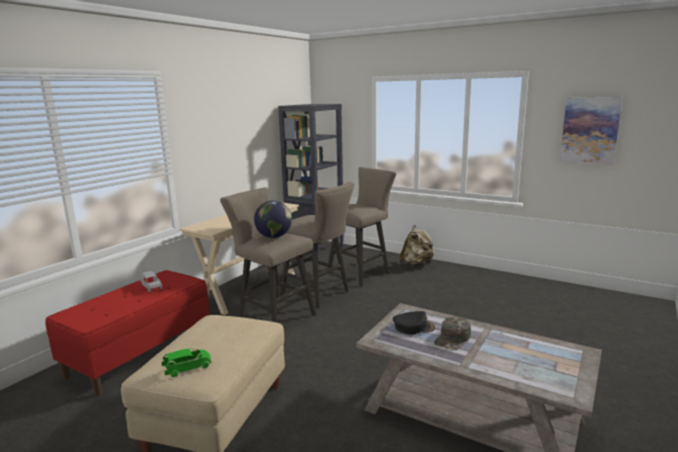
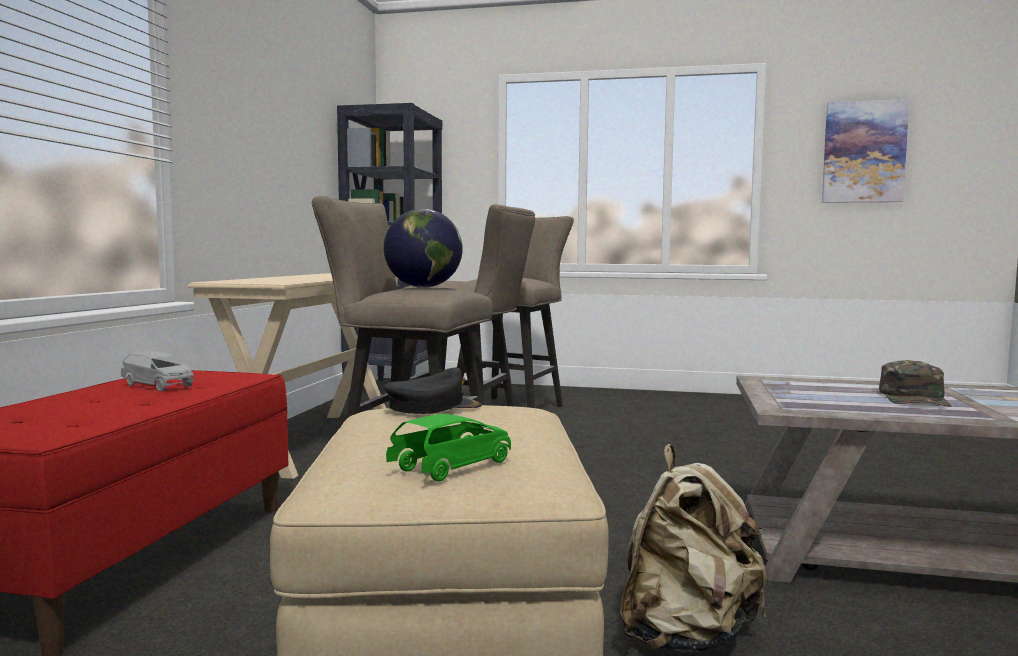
camera: 20 degrees left, 10 degrees down
black cap [393,311,435,335] -> black cap moved to [383,367,482,414]
beige backpack [399,225,435,267] -> beige backpack moved to [620,444,767,653]

